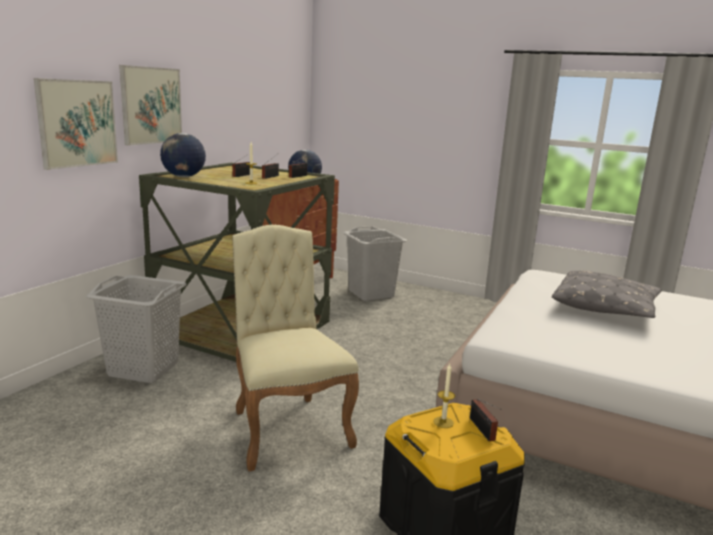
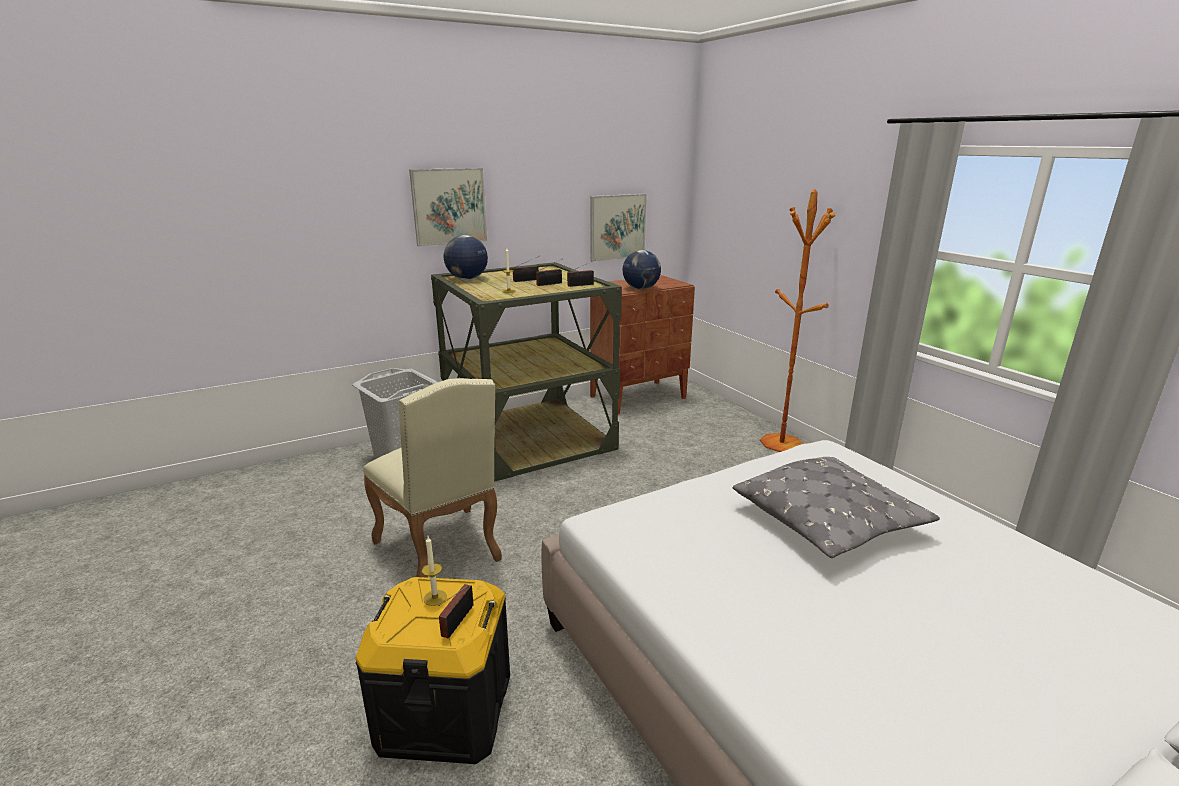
camera: 35 degrees right, 5 degrees up
picture [34,78,118,170] -> picture moved to [591,194,647,262]
beige chair [232,224,359,471] -> beige chair turned 135 degrees clockwise [363,378,502,578]
grey laundry basket [343,226,407,301] -> none
none -> orange clothes rack [760,189,835,452]

